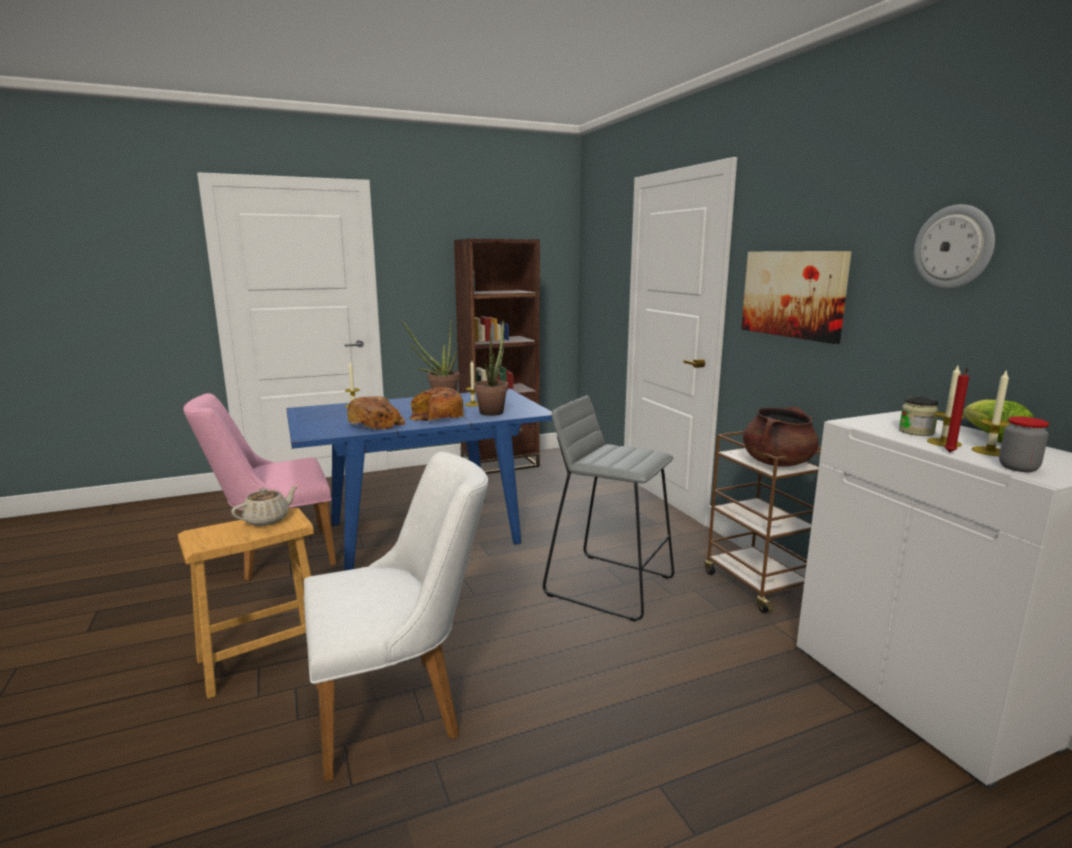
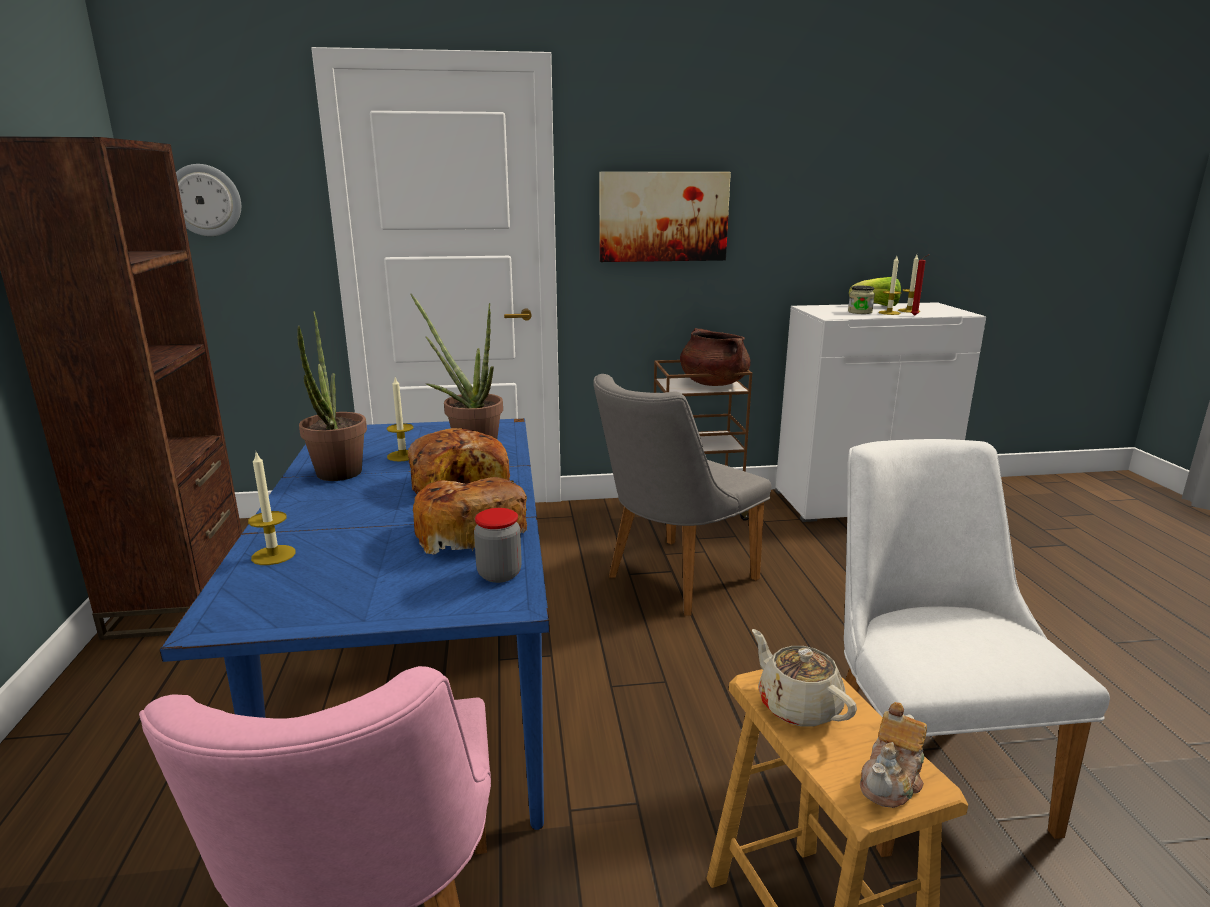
camera: 75 degrees left, 5 degrees up
grey stool [543,396,674,622] -> grey chair [593,374,771,615]
wall clock [914,204,995,289] -> wall clock moved to [176,164,241,236]
jar [999,416,1049,472] -> jar moved to [474,508,522,583]
none -> teapot [860,702,927,808]

